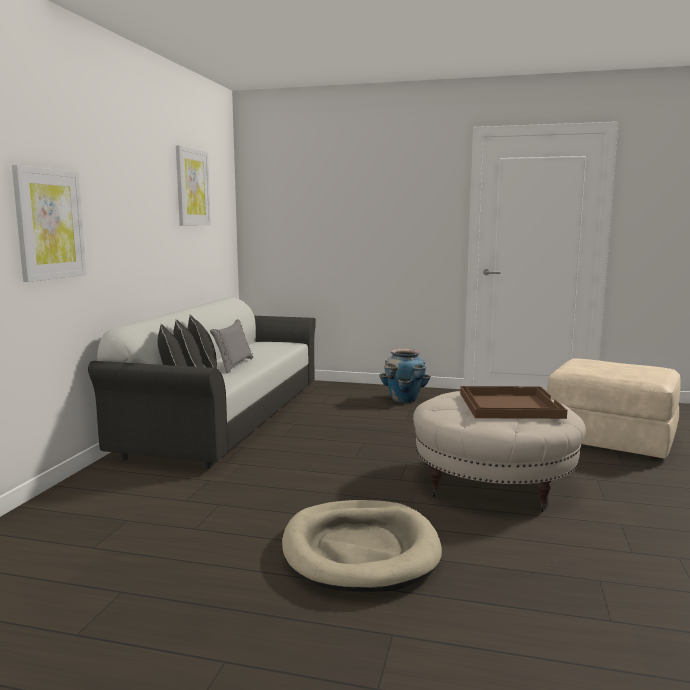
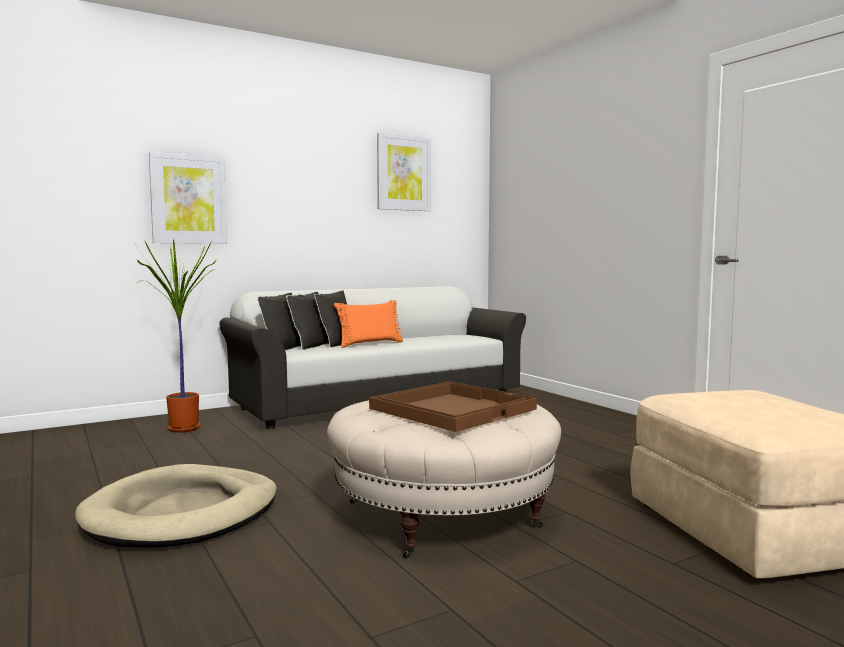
camera: 45 degrees right, 5 degrees down
grey pillow [210,319,253,373] -> orange pillow [334,300,403,348]
planter [379,348,431,403] -> none
none -> potted plant [136,238,216,433]

